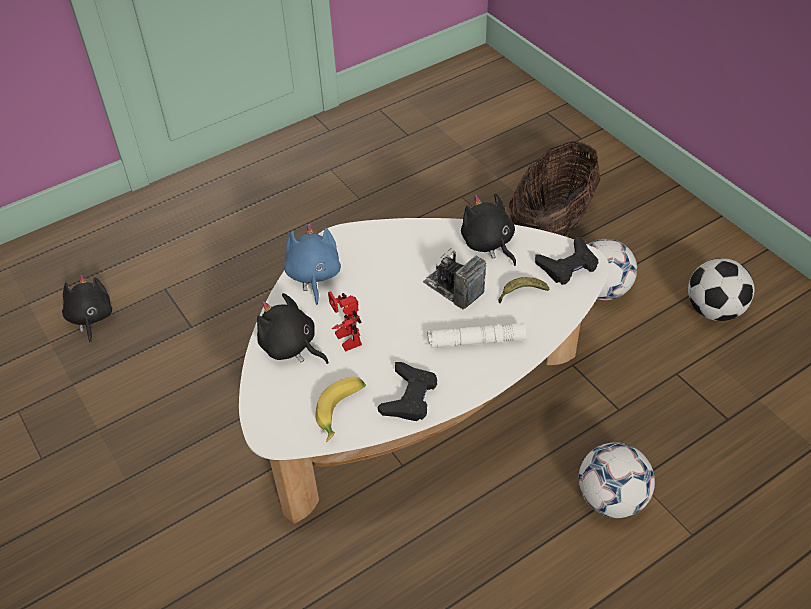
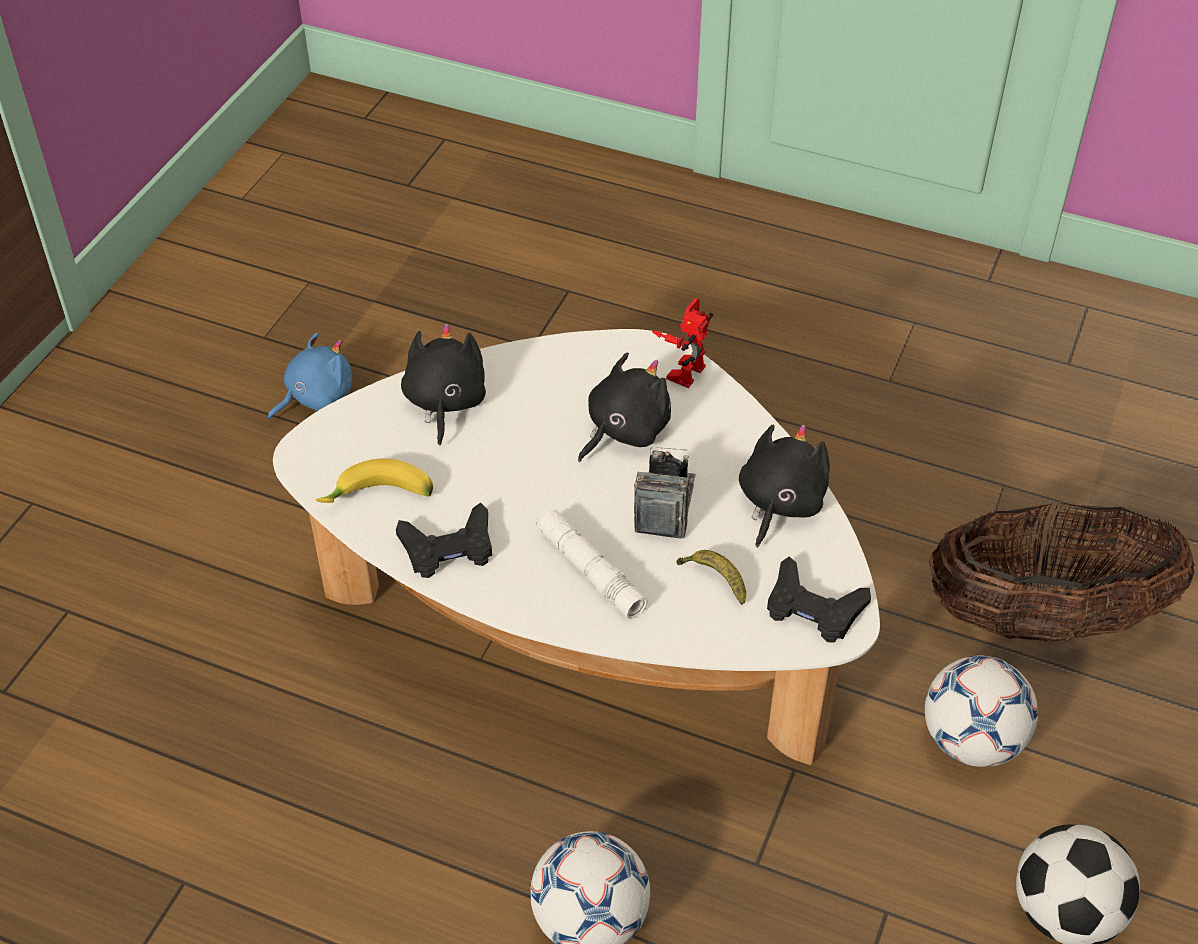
camera: 55 degrees right, 0 degrees up
black plush toy [62,275,112,343] -> black plush toy moved to [578,353,671,462]
blue plush toy [284,224,341,305] -> blue plush toy moved to [268,333,352,420]
toy robot [328,291,362,352] -> toy robot moved to [652,298,713,388]

